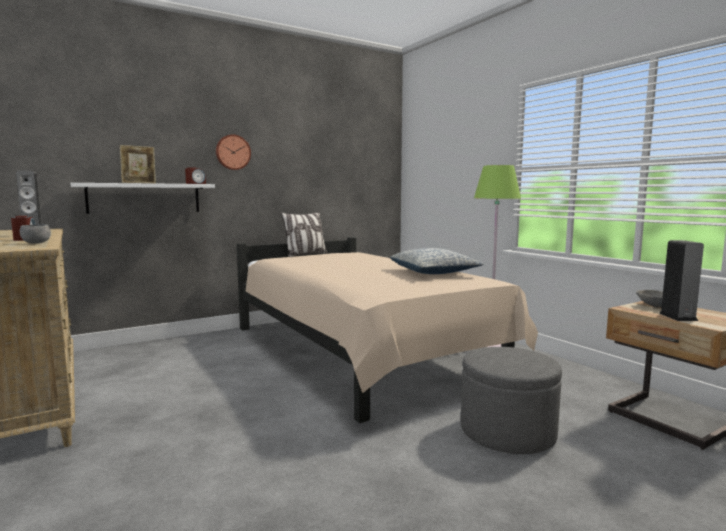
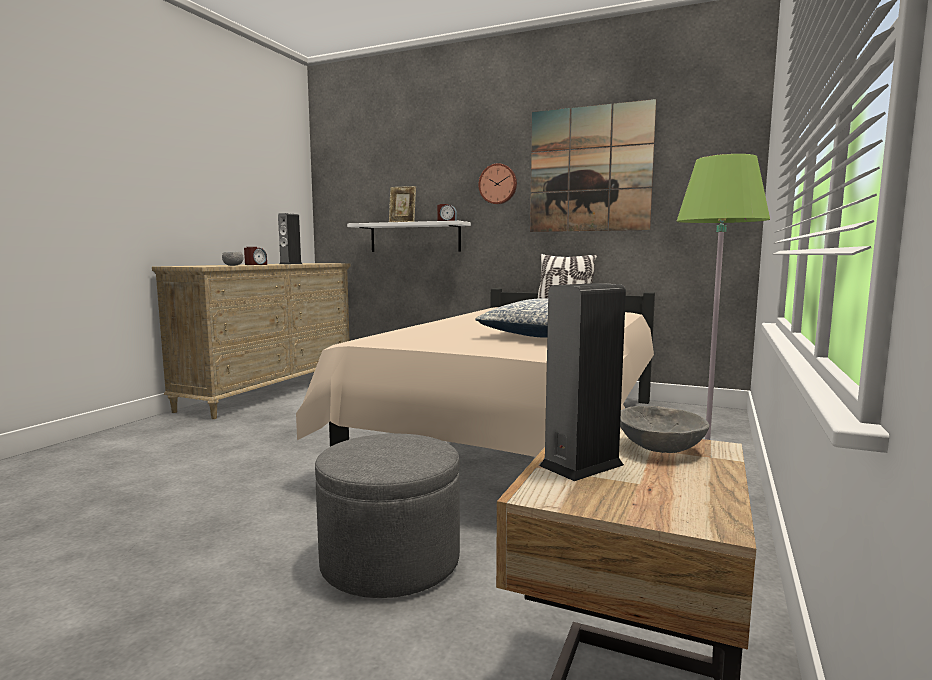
camera: 55 degrees right, 0 degrees up
none -> picture [530,99,656,232]

